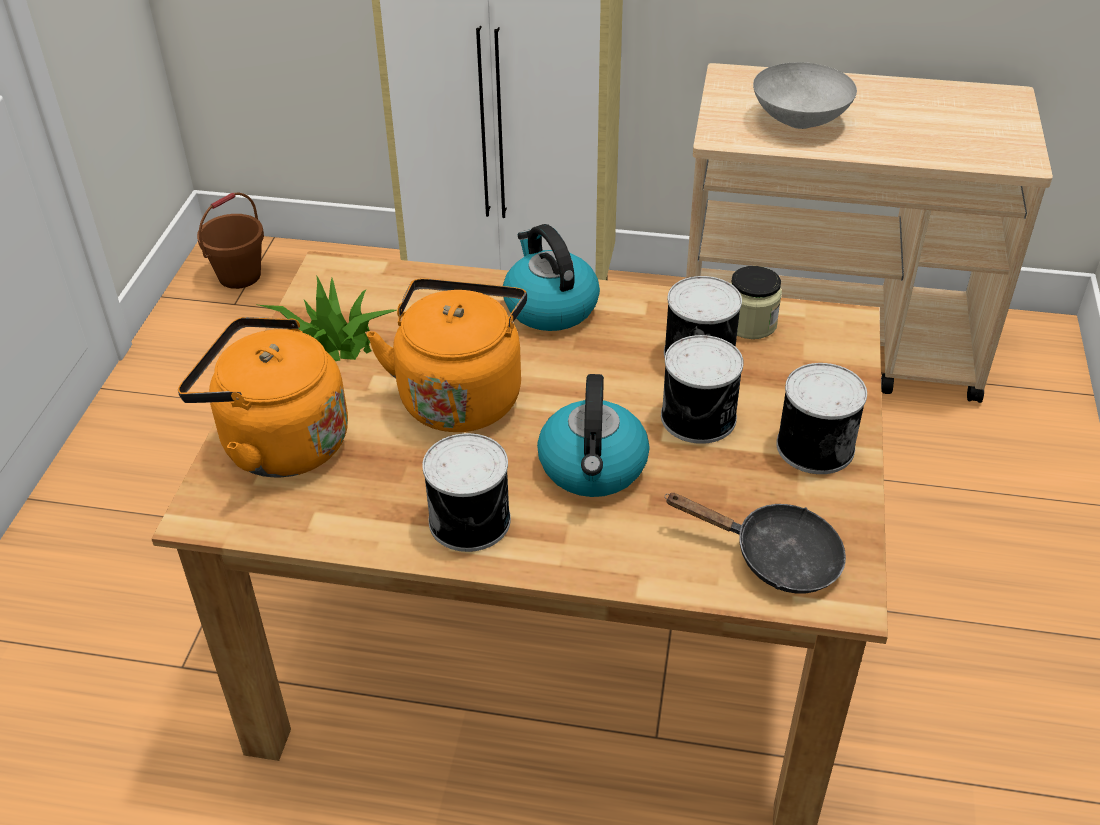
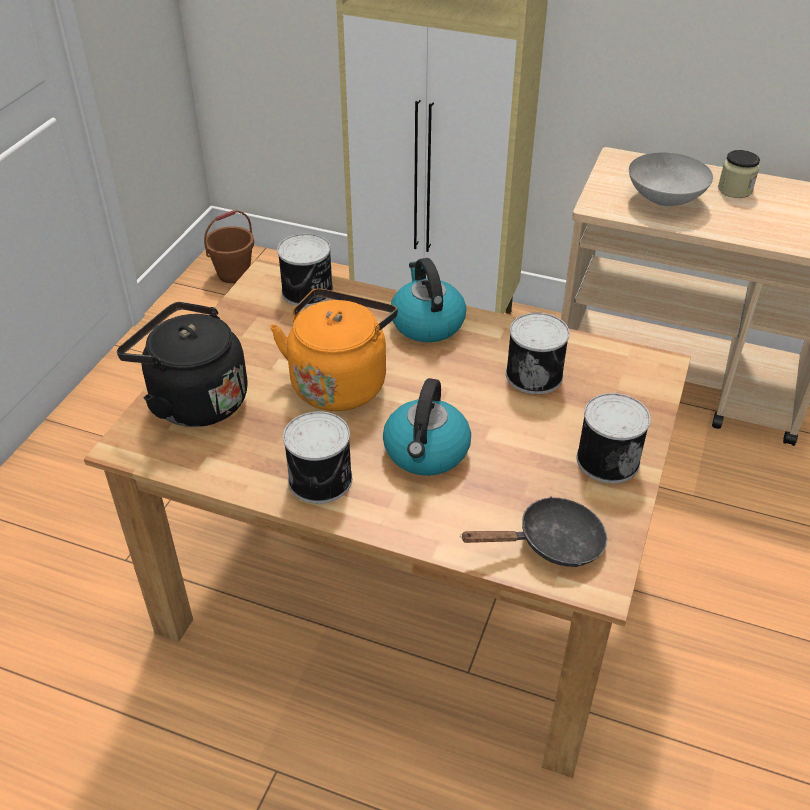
camera: 10 degrees right, 0 degrees up
orange kettle [178,317,348,477] -> black kettle [117,302,248,427]
potted plant [255,275,397,361] -> none
can [661,335,744,444] -> can moved to [277,233,333,307]
black frying pan [665,493,846,593] -> black frying pan turned 45 degrees counterclockwise [460,496,607,567]
jar [730,266,782,339] -> jar moved to [718,150,760,198]

